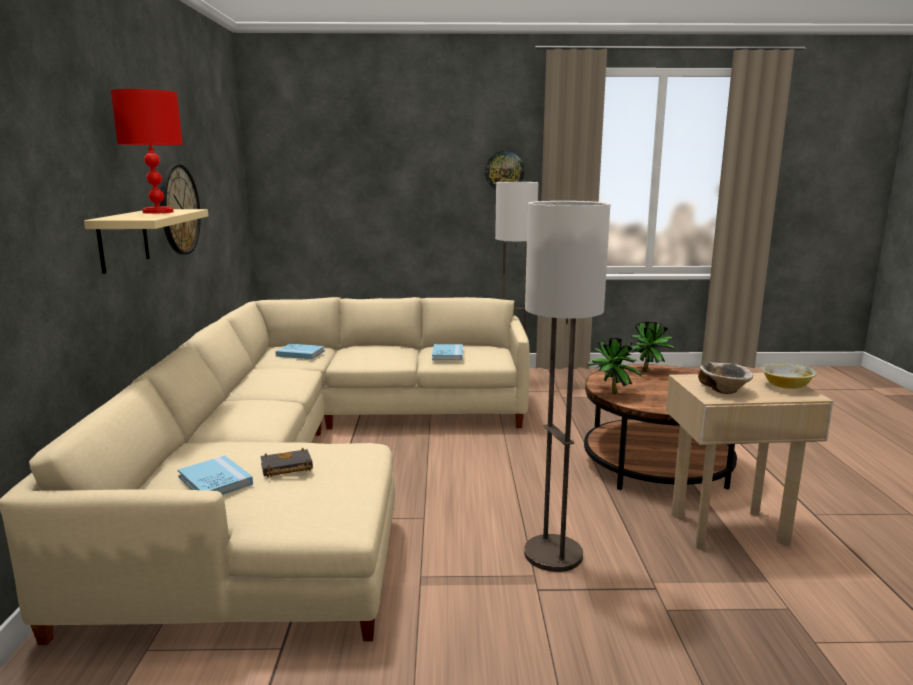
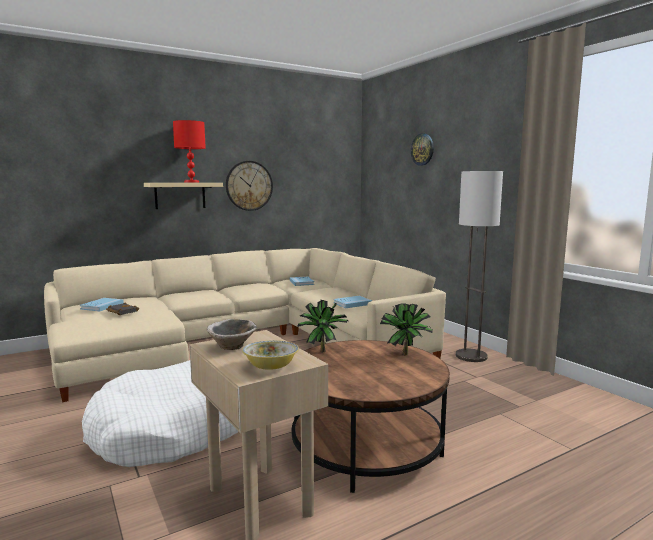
camera: 60 degrees right, 5 degrees down
wall clock [485,151,524,190] -> wall clock moved to [411,133,434,166]
floor lamp [524,201,610,572] -> white dog bed [82,360,239,467]

